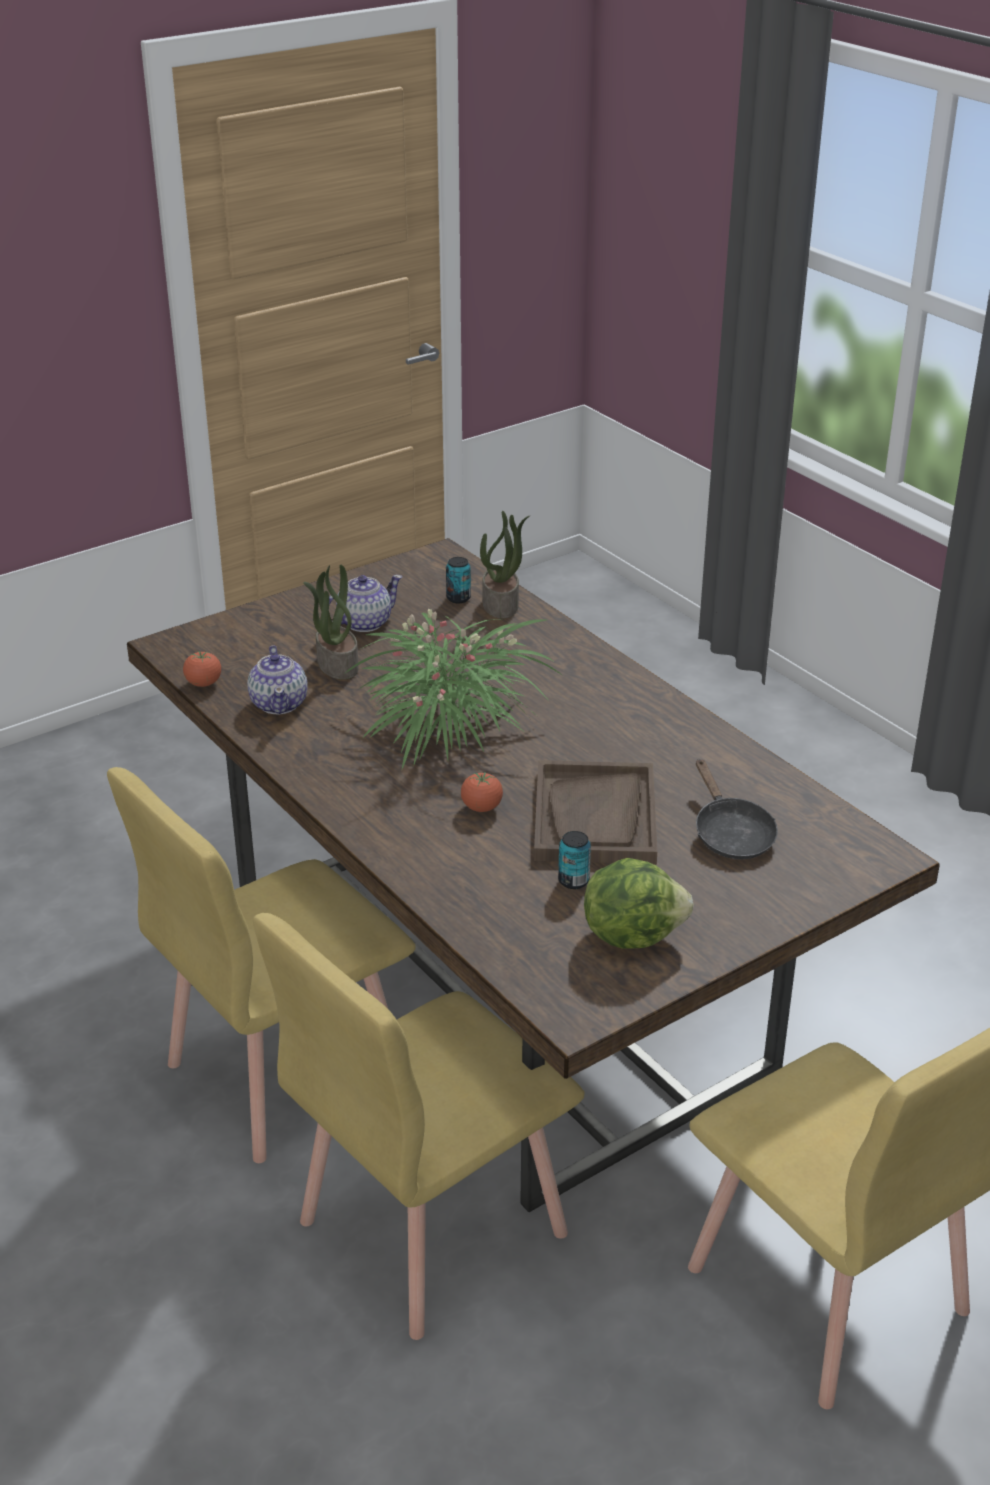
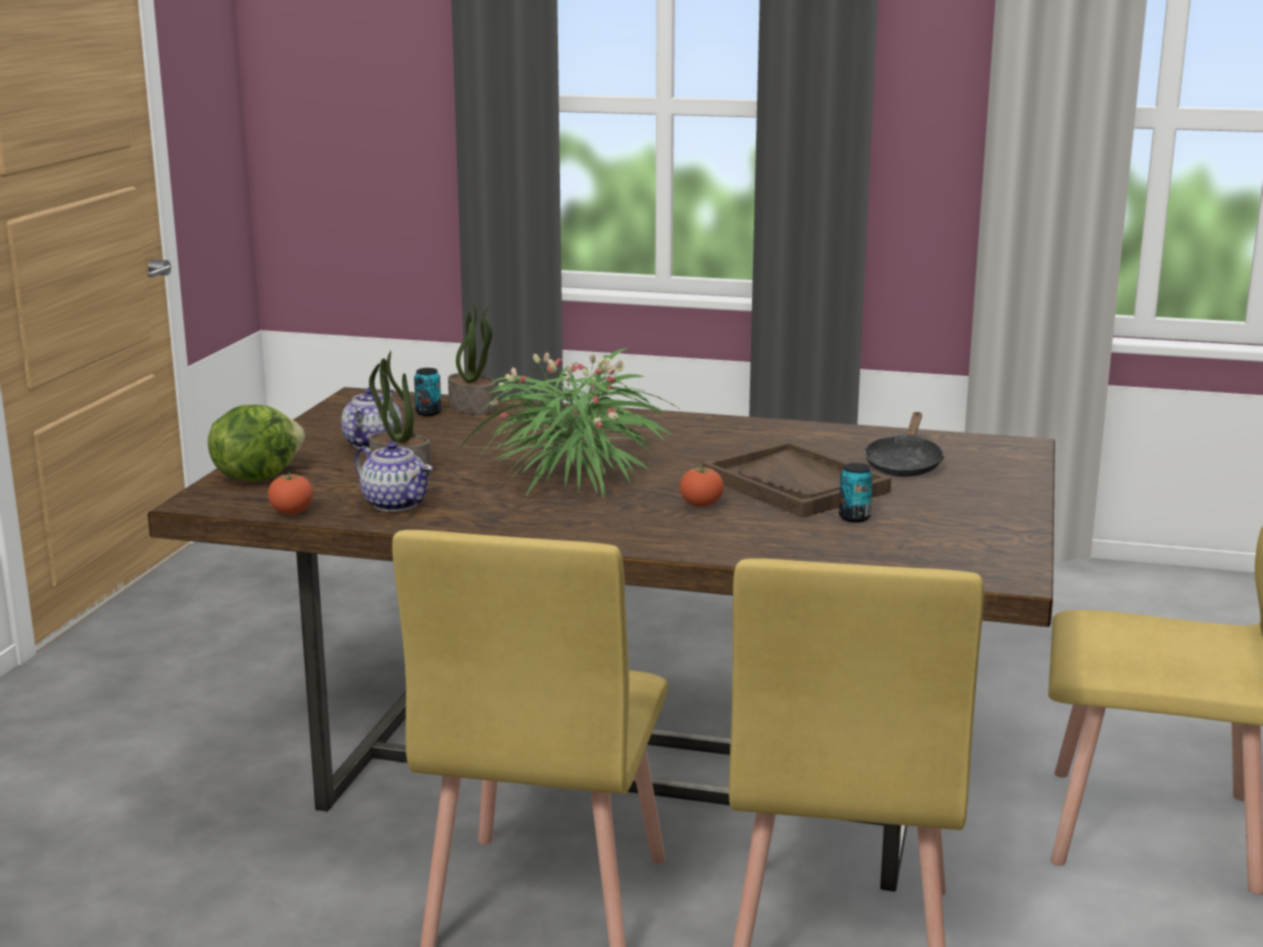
camera: 40 degrees left, 15 degrees down
lettuce [584,858,694,949] -> lettuce moved to [208,405,305,482]
black frying pan [696,759,778,859] -> black frying pan turned 75 degrees clockwise [864,412,944,477]

